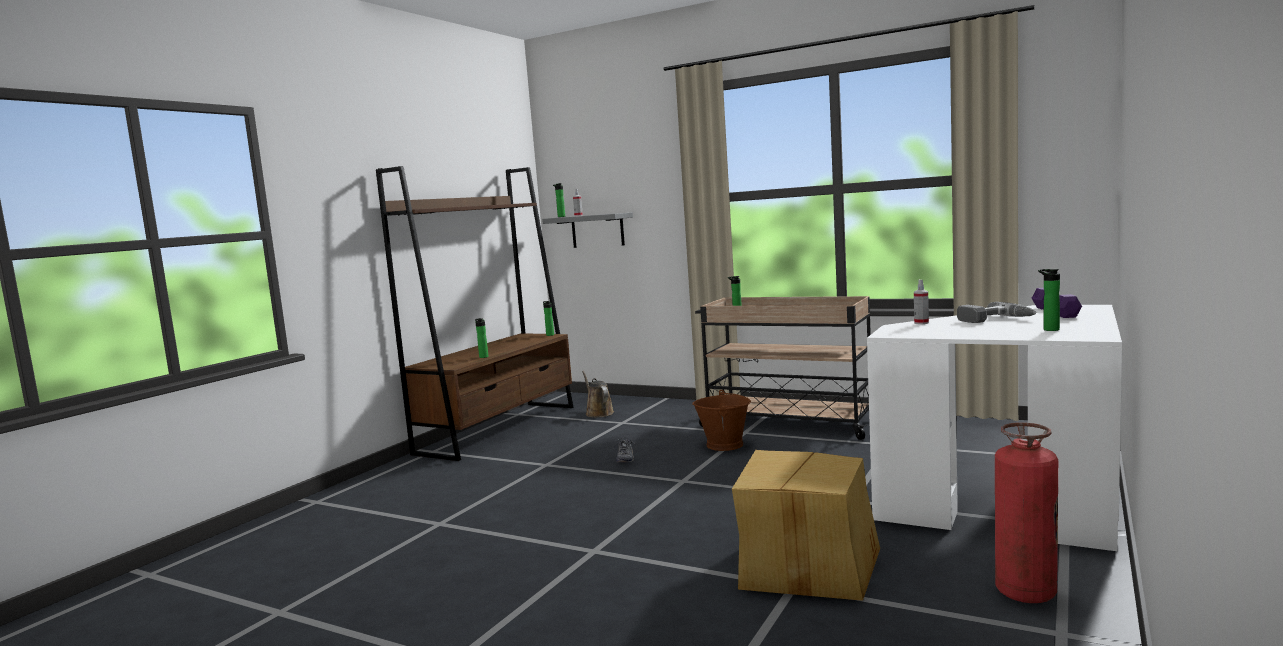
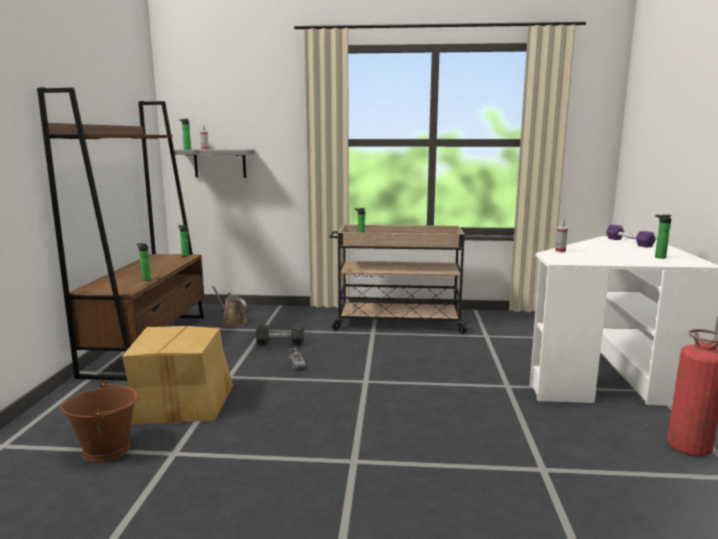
camera: 25 degrees left, 5 degrees up
brown bucket [692,390,751,451] -> brown bucket moved to [60,381,138,463]
cardboard box [732,450,880,601] -> cardboard box moved to [122,326,233,425]
power drill [957,302,1036,323] -> none
none -> black dumbbell [256,325,304,345]

